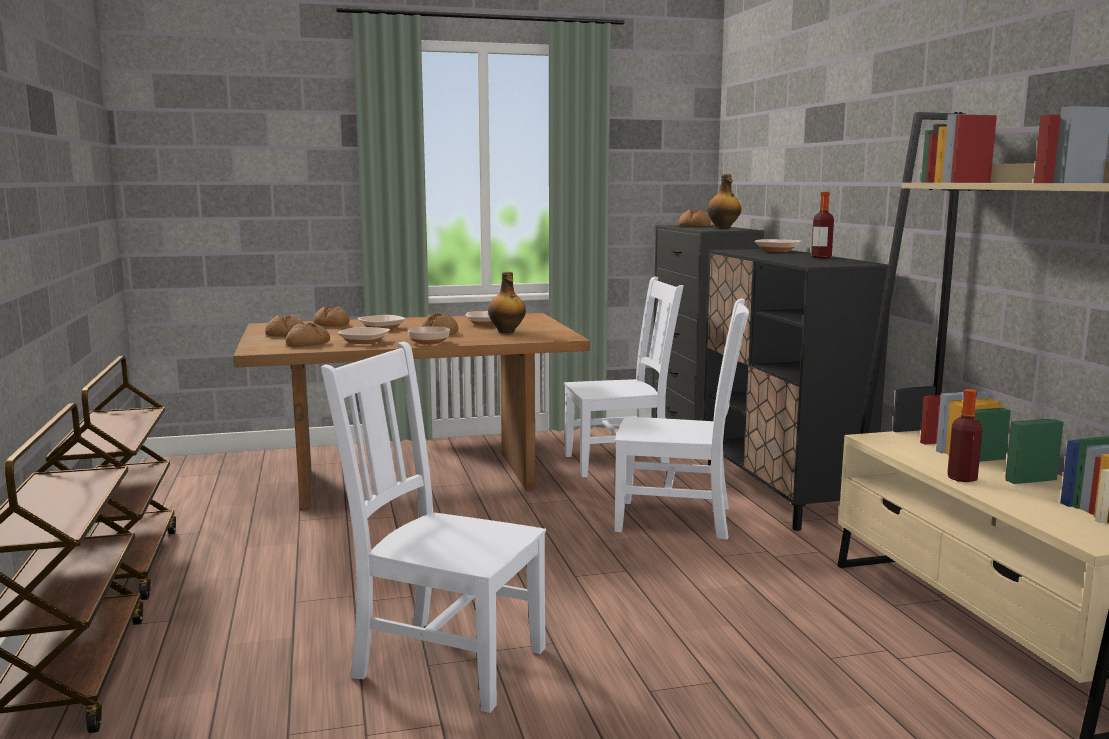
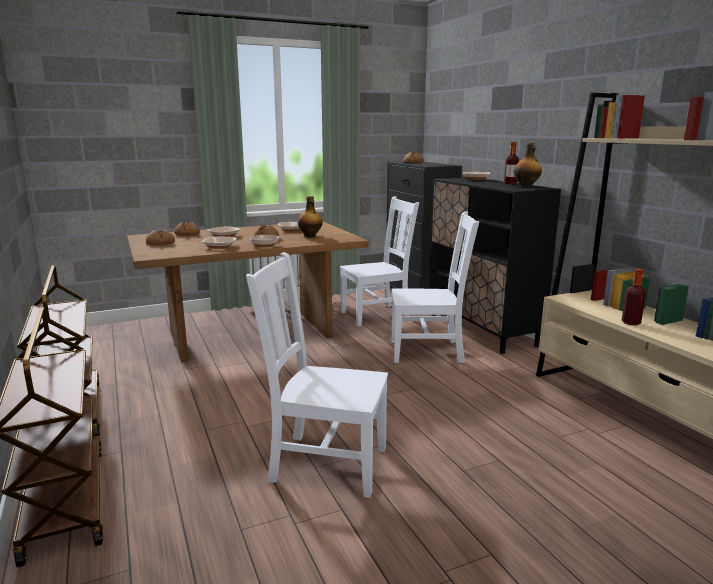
camera: 10 degrees left, 5 degrees up
bread [286,322,330,347] -> none
bottle [707,174,741,229] -> bottle moved to [514,143,542,187]

